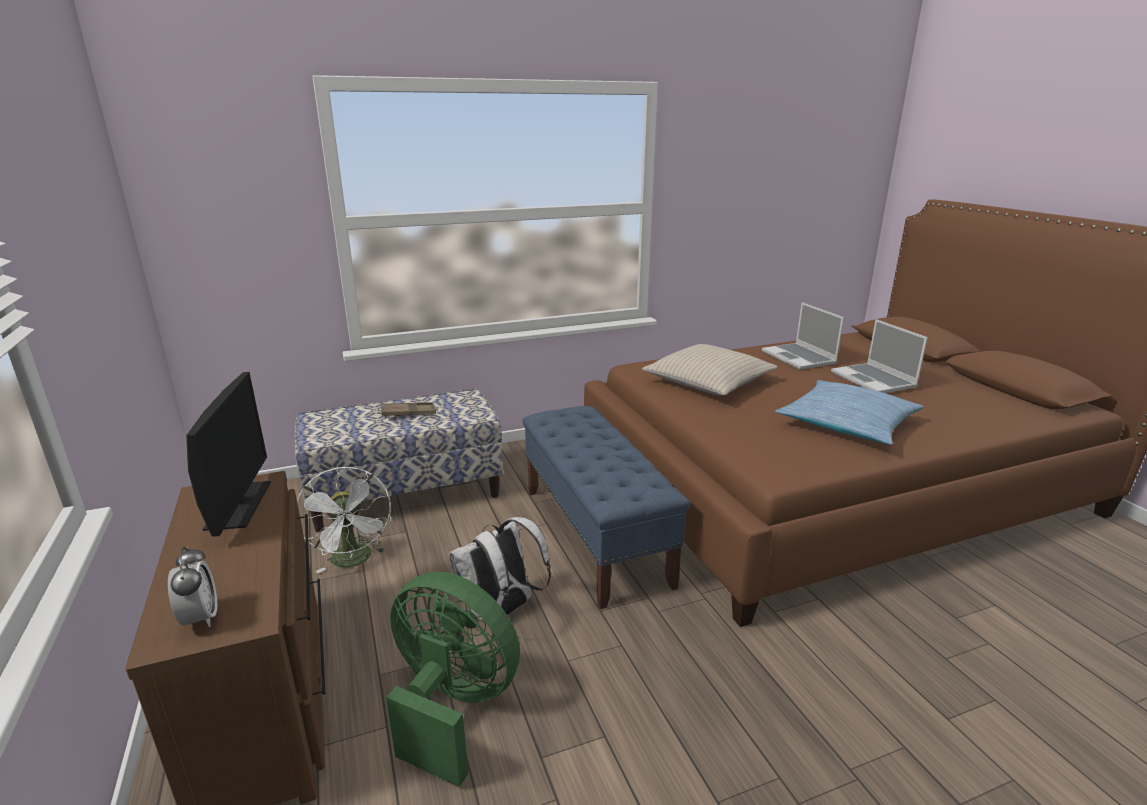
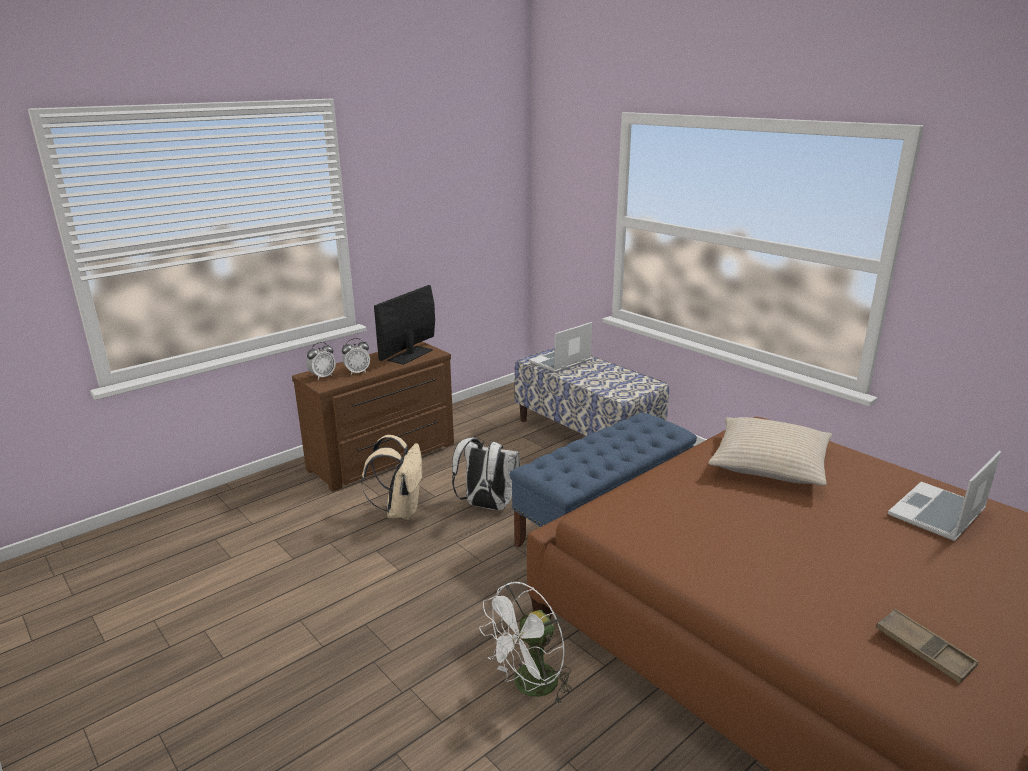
camera: 70 degrees right, 0 degrees up
monitor [186,372,271,537] -> monitor turned 150 degrees clockwise [374,285,435,365]
white fan [297,467,391,573] -> white fan moved to [479,582,572,703]
brown tray [381,402,436,417] -> brown tray moved to [876,609,978,683]
green fan [386,571,520,787] -> beige backpack [361,435,422,520]
pillow [775,380,924,445] -> none
laptop [831,319,928,393] -> laptop moved to [529,322,592,373]
none -> alarm clock [342,338,370,375]

